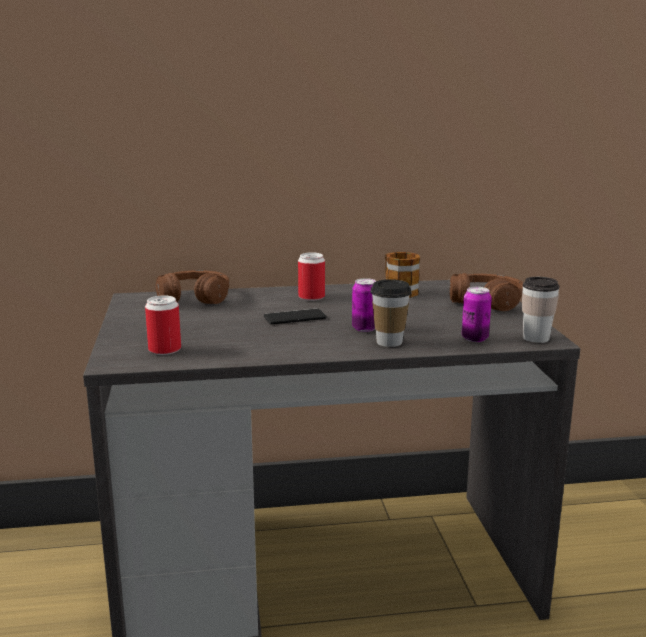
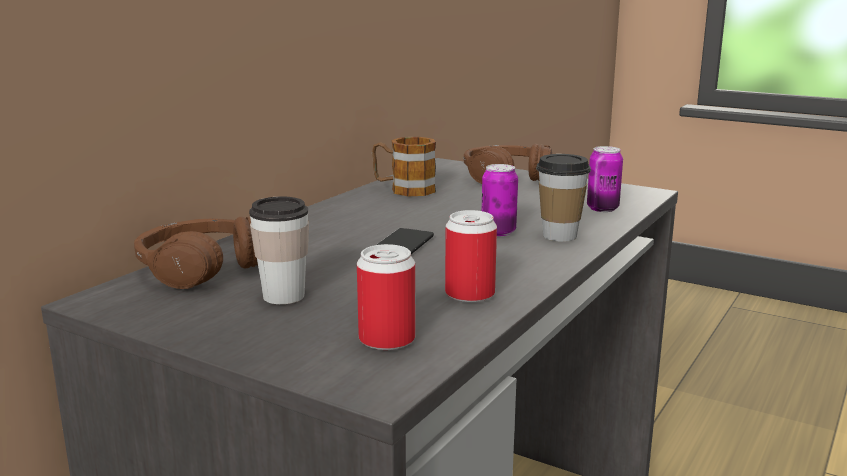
camera: 50 degrees left, 0 degrees up
can [298,252,325,301] -> can moved to [445,210,497,303]
cup [522,277,559,343] -> cup moved to [249,196,309,304]

